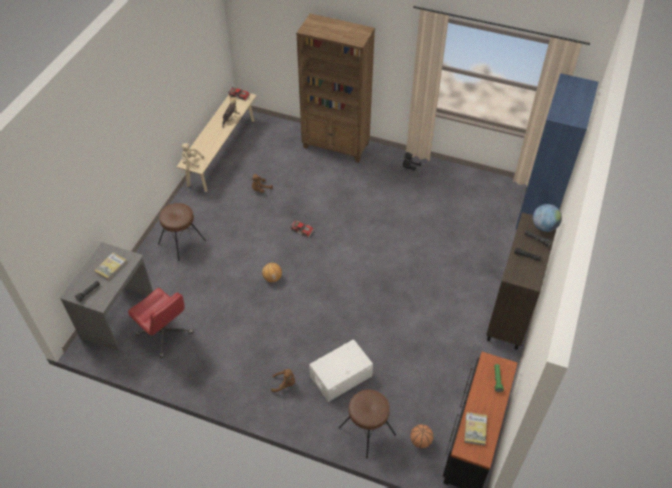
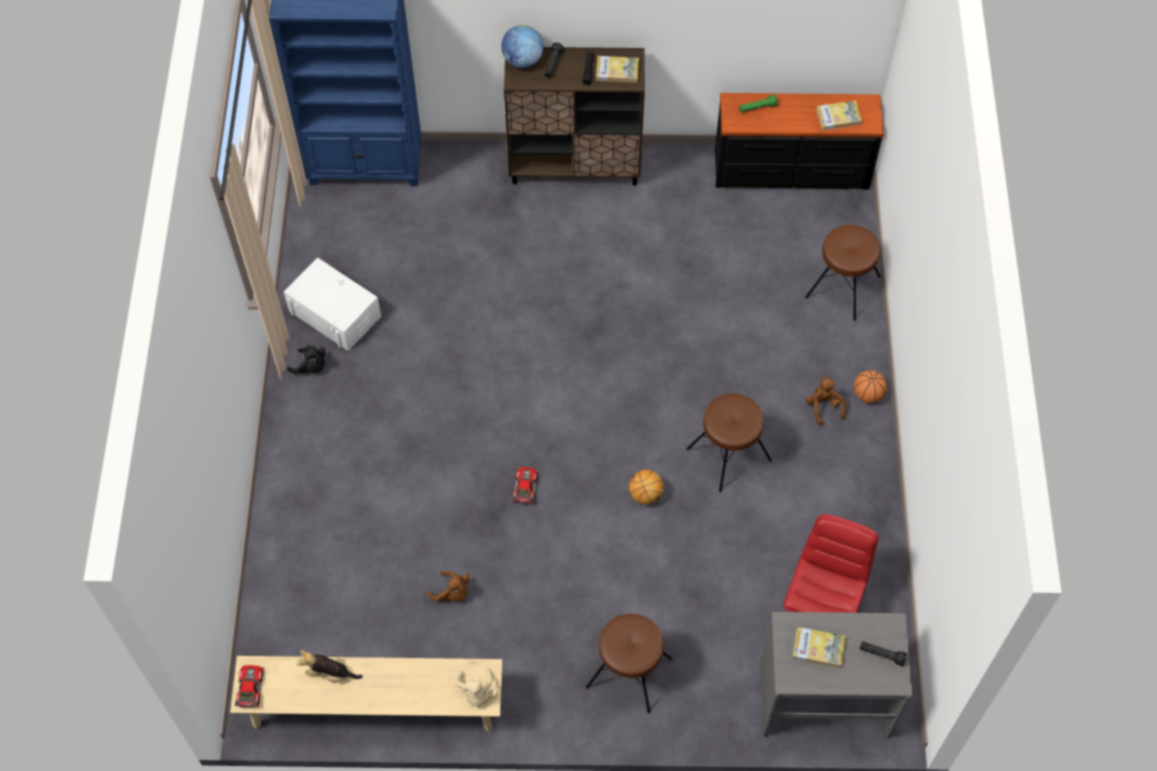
camera: 110 degrees left, 10 degrees up
brown bookcase [297,14,375,163] -> none
white storage box [309,339,373,402] -> white storage box moved to [284,257,381,351]
basketball [410,425,434,448] -> basketball moved to [854,370,887,403]
none -> book [596,56,639,83]
none -> brown stool [686,393,772,492]

